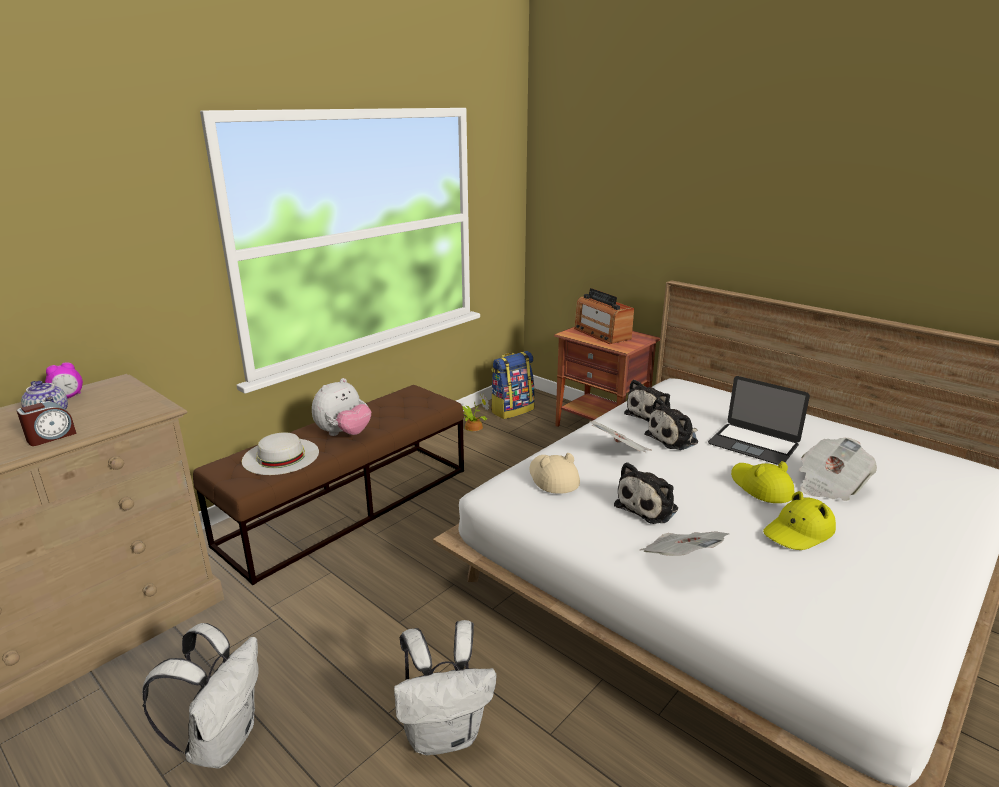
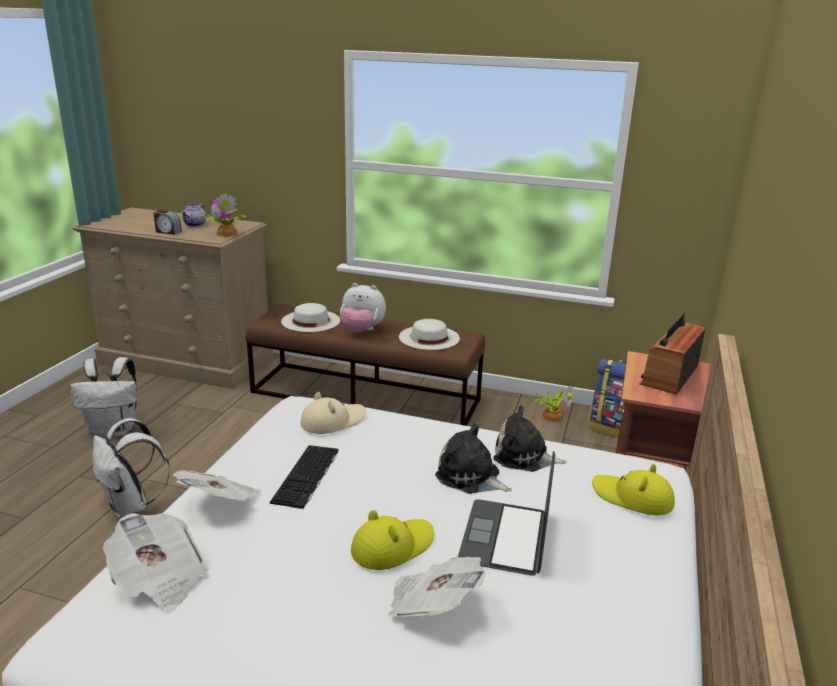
camera: 65 degrees right, 0 degrees up
newspaper [589,421,652,452] -> newspaper moved to [103,513,207,610]
plush toy [614,462,678,524] -> keyboard [270,445,339,509]
yellow hat [763,491,836,550] -> yellow hat moved to [592,464,675,515]
none -> potted plant [203,193,246,237]
none -> white hat [399,319,460,350]

